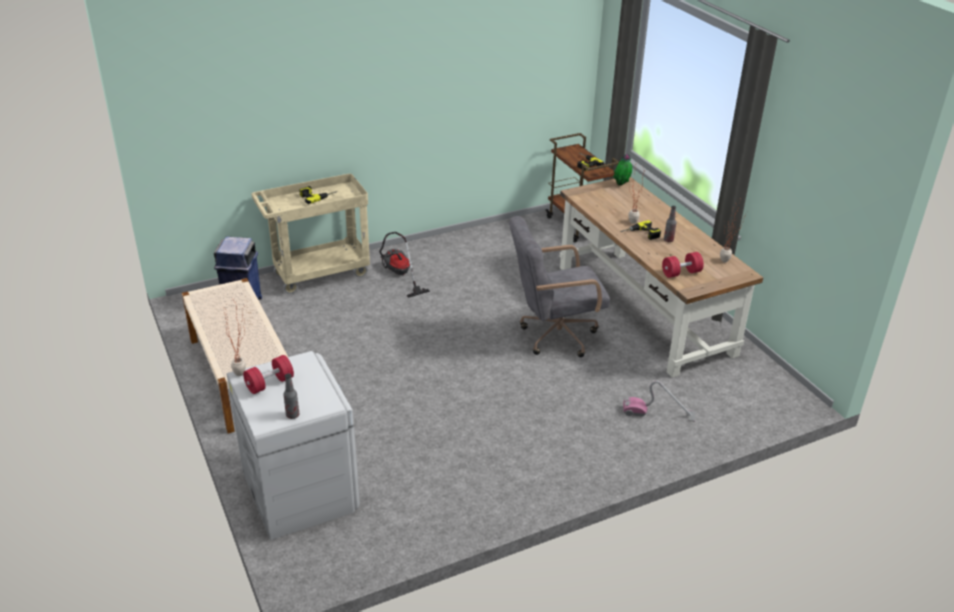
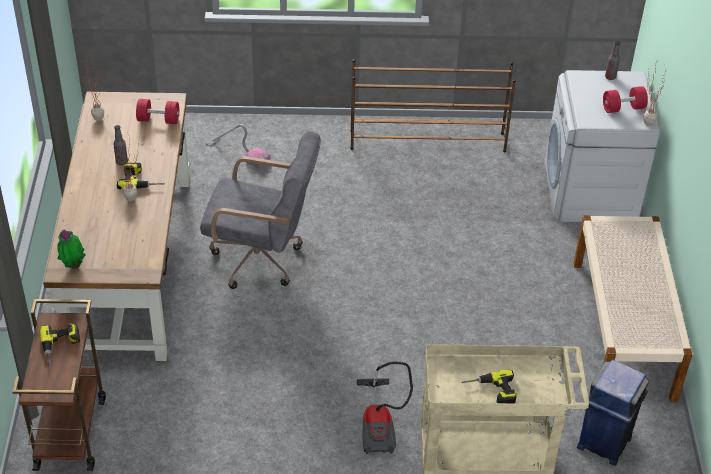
camera: 155 degrees left, 10 degrees up
none -> brown shoe rack [350,59,516,152]

